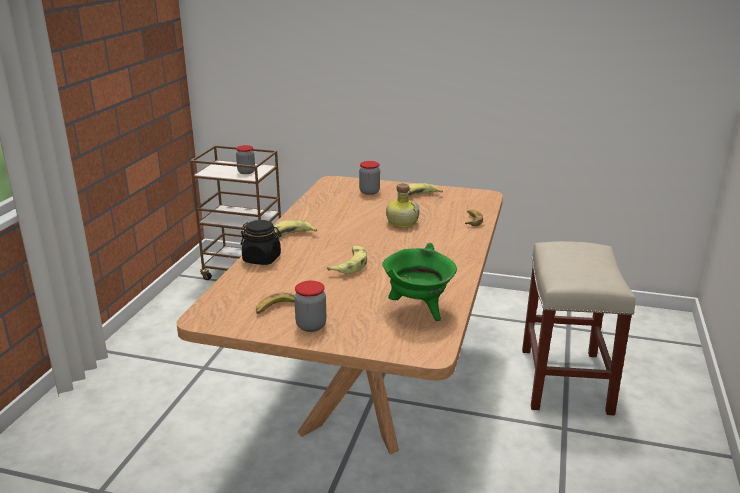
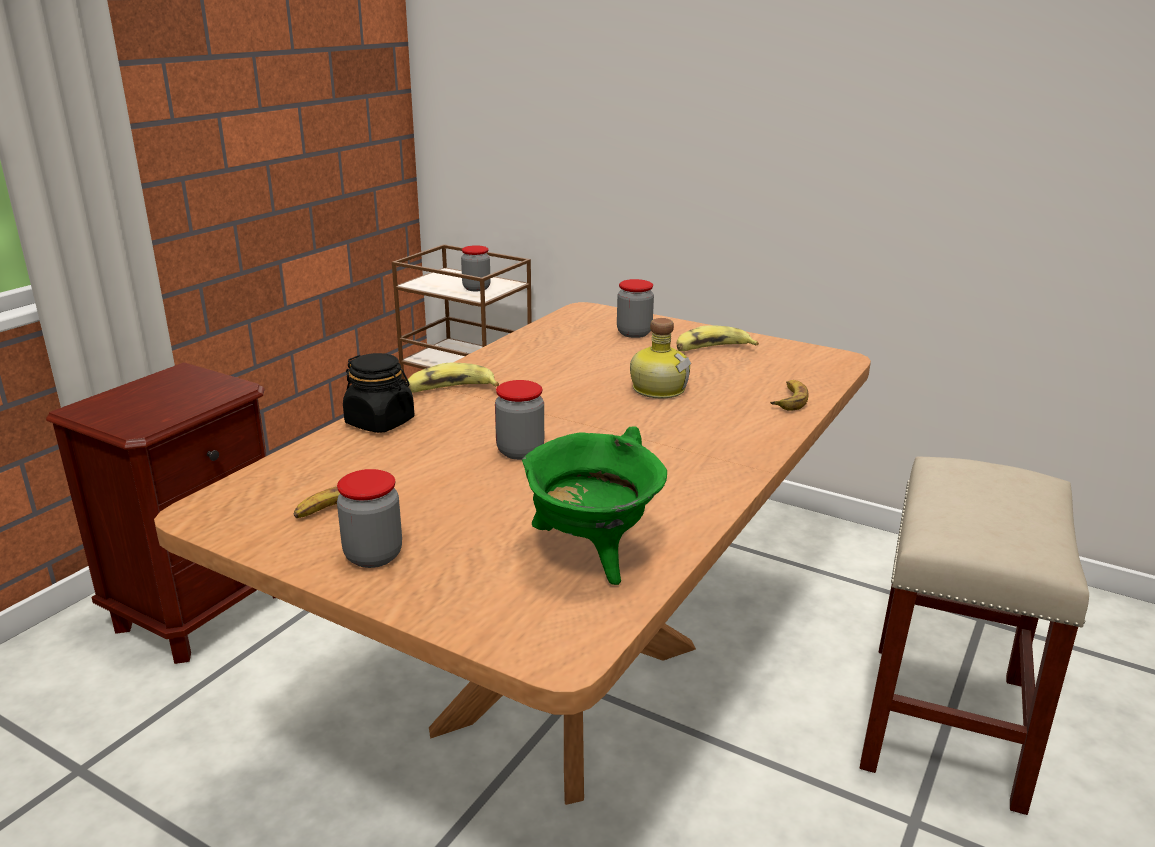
camera: 15 degrees right, 0 degrees up
banana [327,245,367,274] -> jar [495,380,544,460]
none -> brown nightstand [46,362,275,664]

